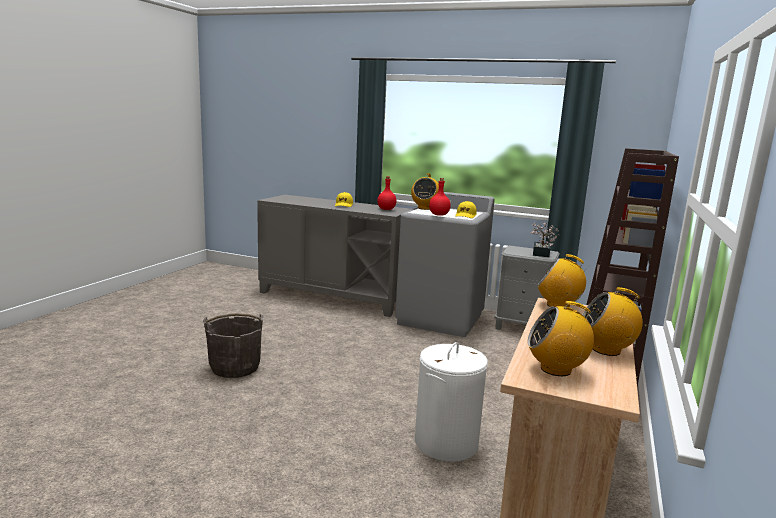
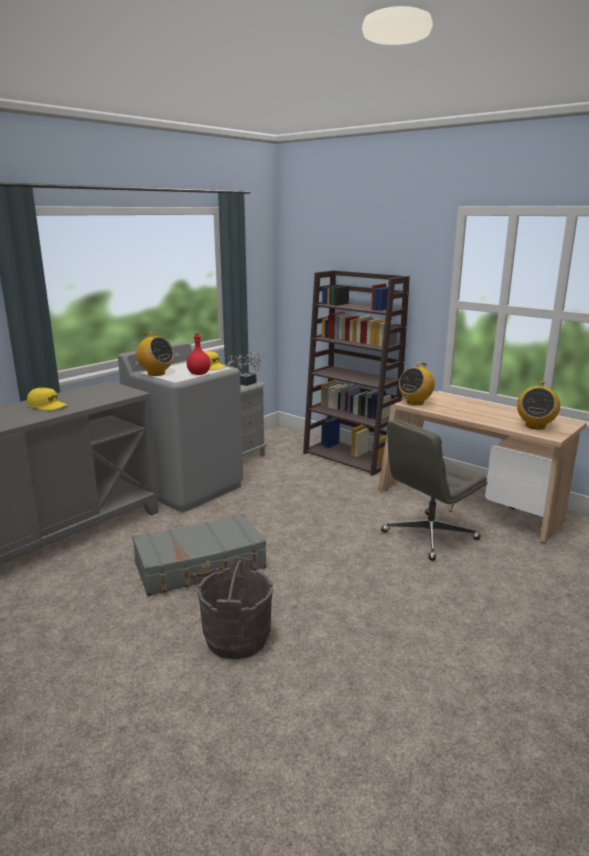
camera: 70 degrees left, 5 degrees up
red bottle [377,176,397,210] -> none
white laundry basket [415,342,488,462] -> grey office chair [381,419,487,561]
radio [583,287,643,356] -> none
none -> grey suitcase [132,513,266,596]

